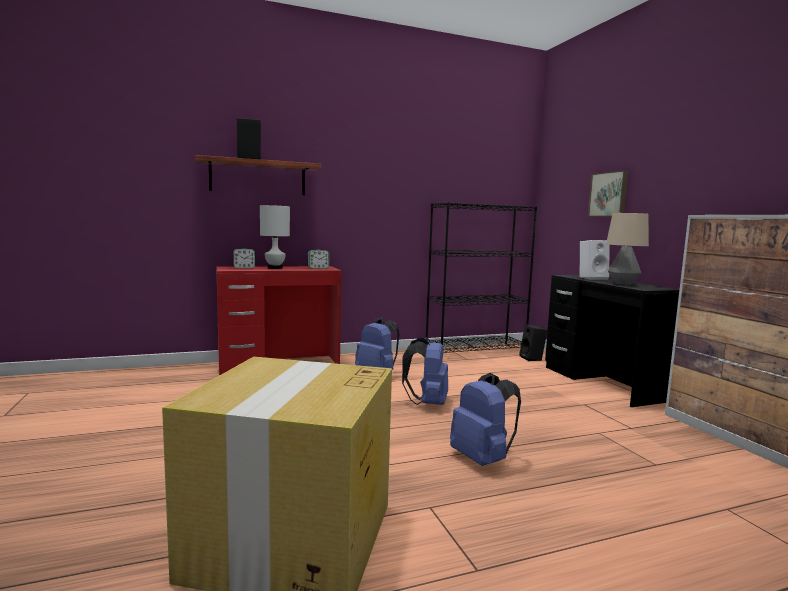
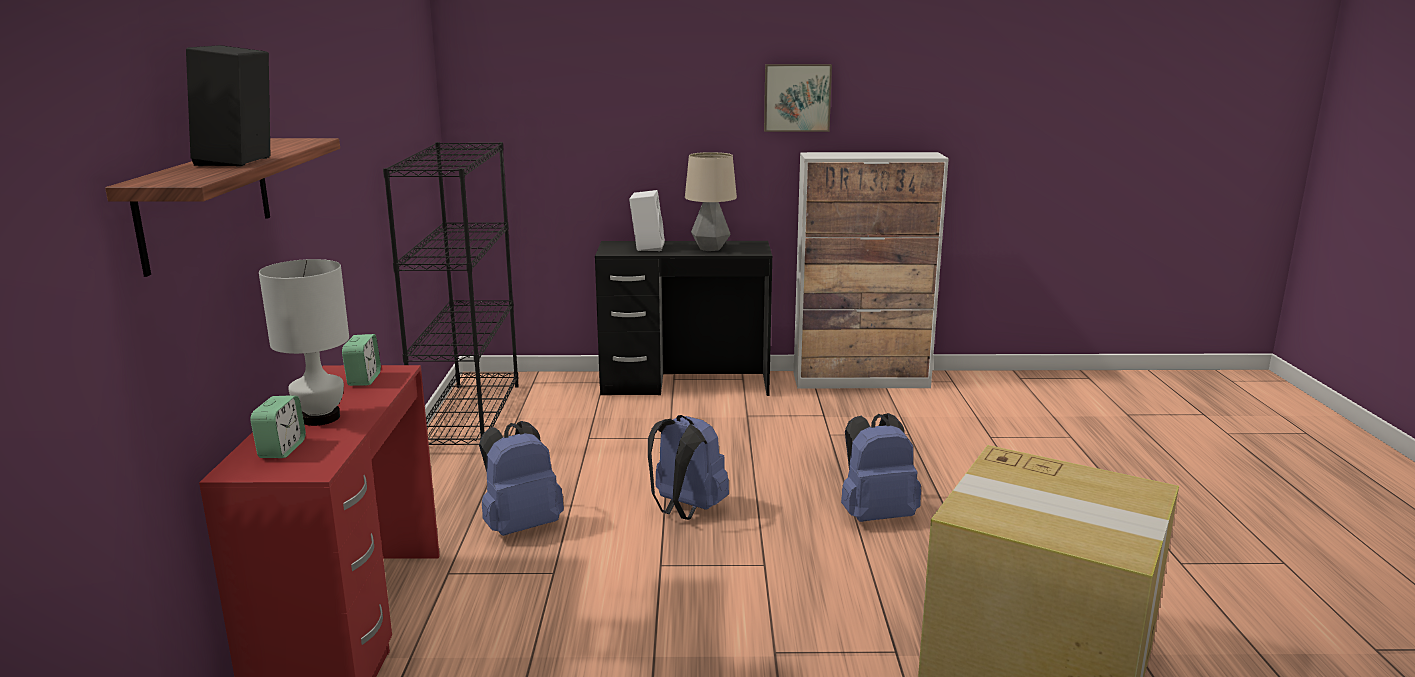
camera: 70 degrees left, 10 degrees up
black speaker [519,324,547,361] -> none
picture [588,170,629,217] -> picture moved to [764,64,832,132]

